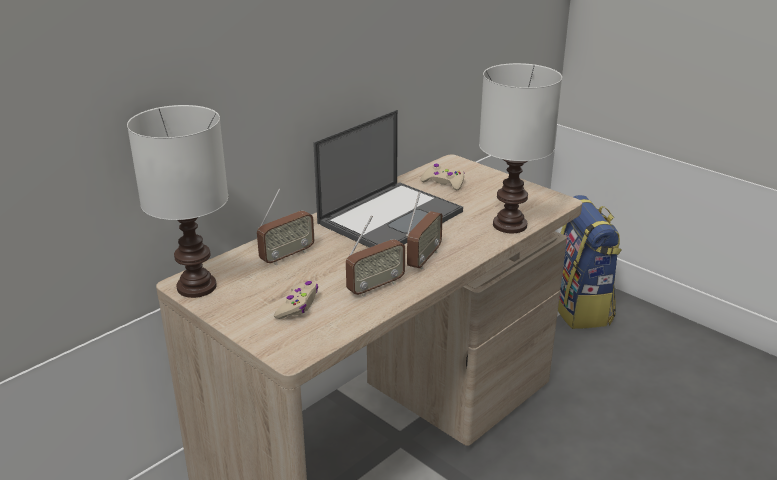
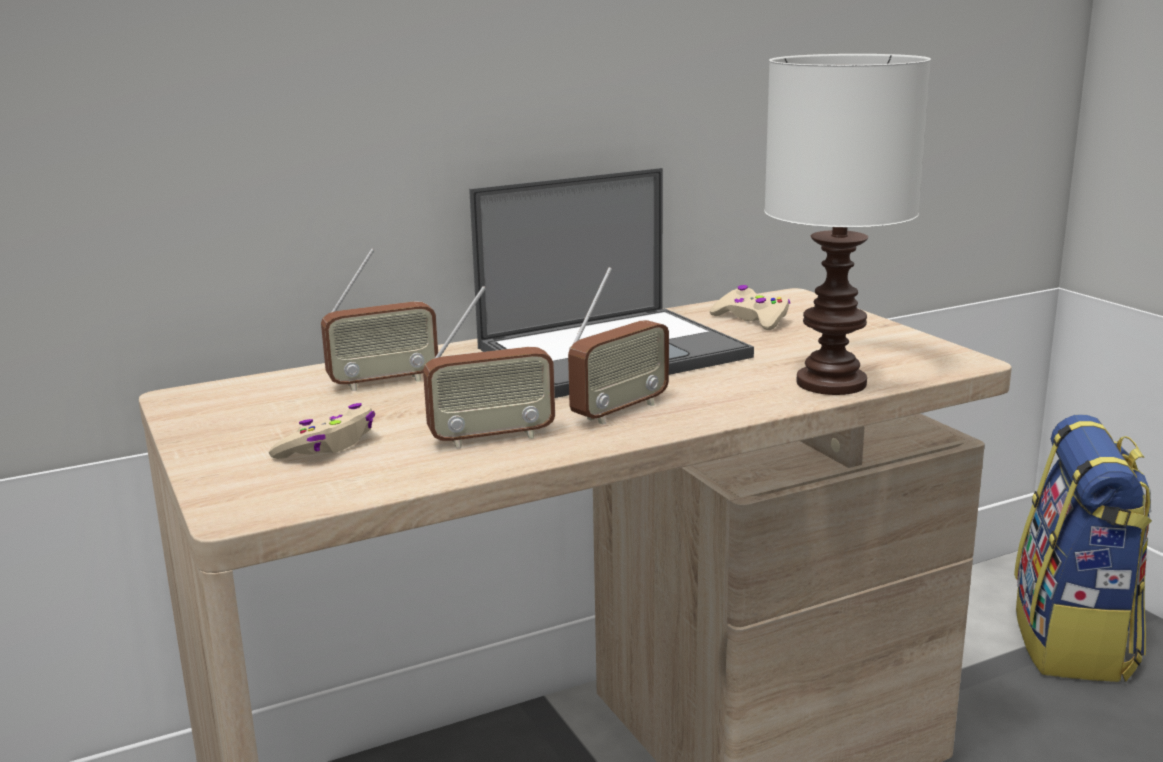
camera: 20 degrees right, 10 degrees down
white table lamp [127,105,228,298] -> none

